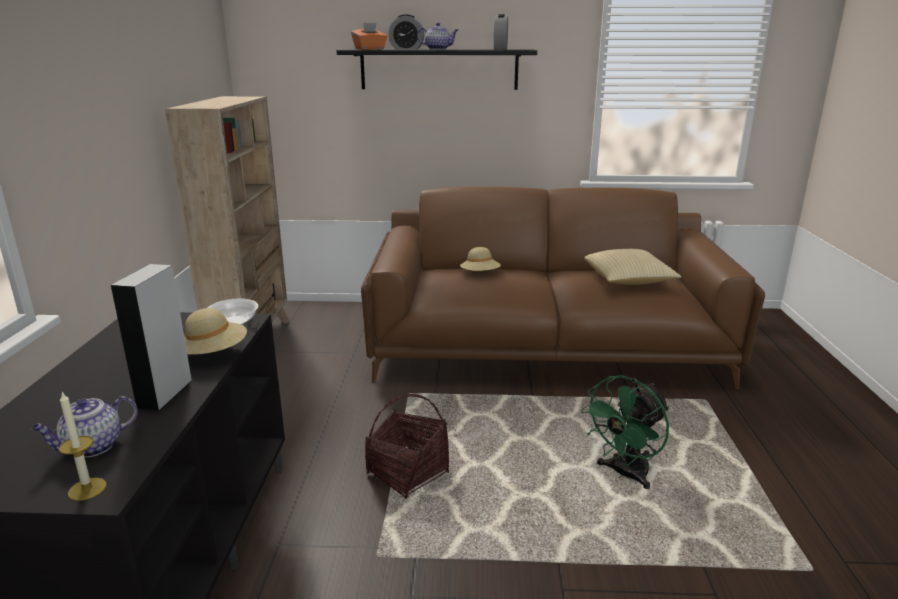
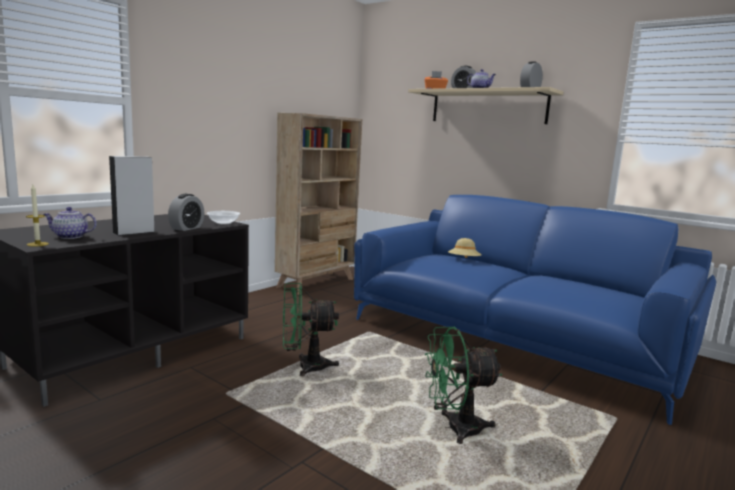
camera: 35 degrees right, 10 degrees down
beige hat [184,308,247,355] -> alarm clock [168,194,204,231]
black shelf [337,49,537,90] -> beige shelf [408,87,564,124]
brown sofa [361,186,765,390] -> blue sofa [354,195,716,425]
basket [365,394,449,499] -> green fan [283,283,339,376]
pillow [584,249,682,285] -> none

